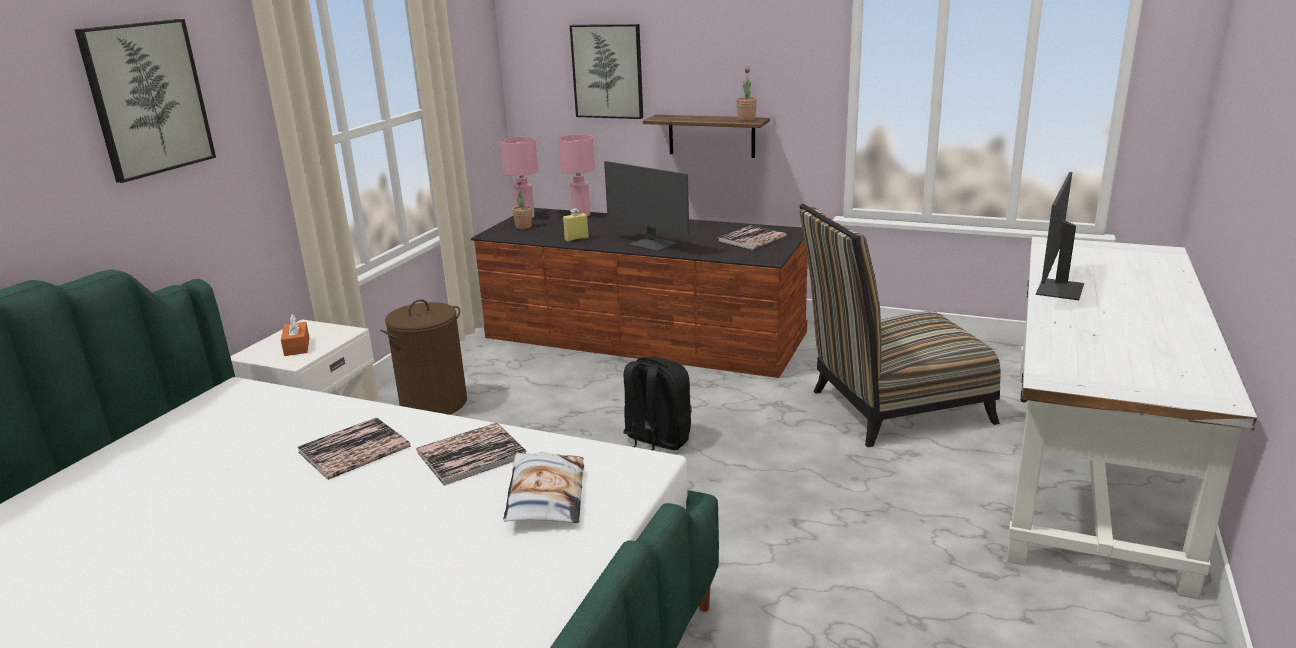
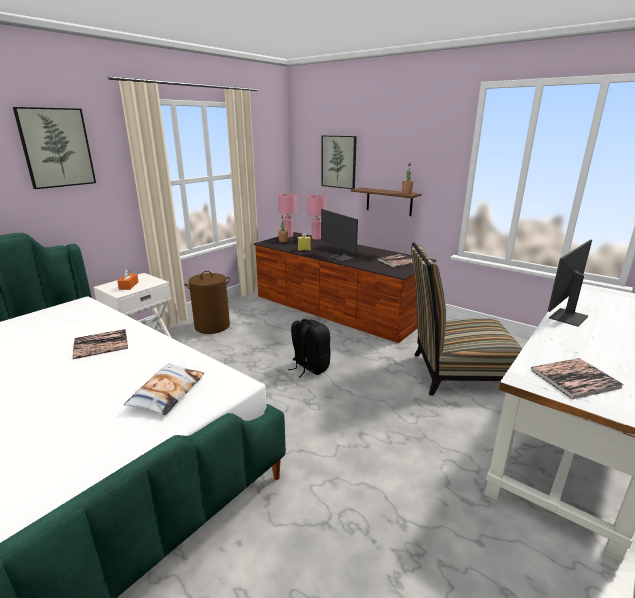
camera: 15 degrees right, 0 degrees up
book [416,422,527,486] -> book moved to [531,358,624,399]

